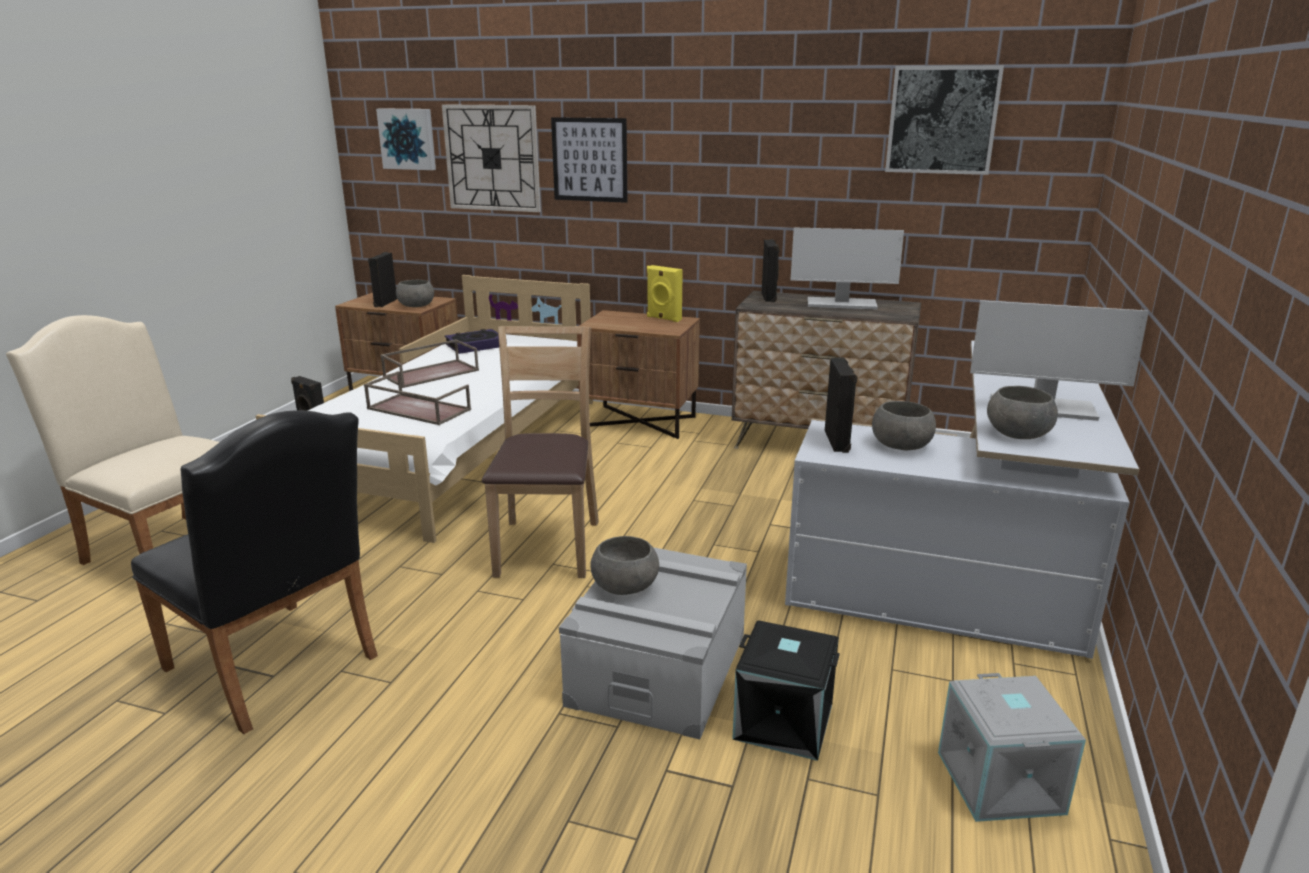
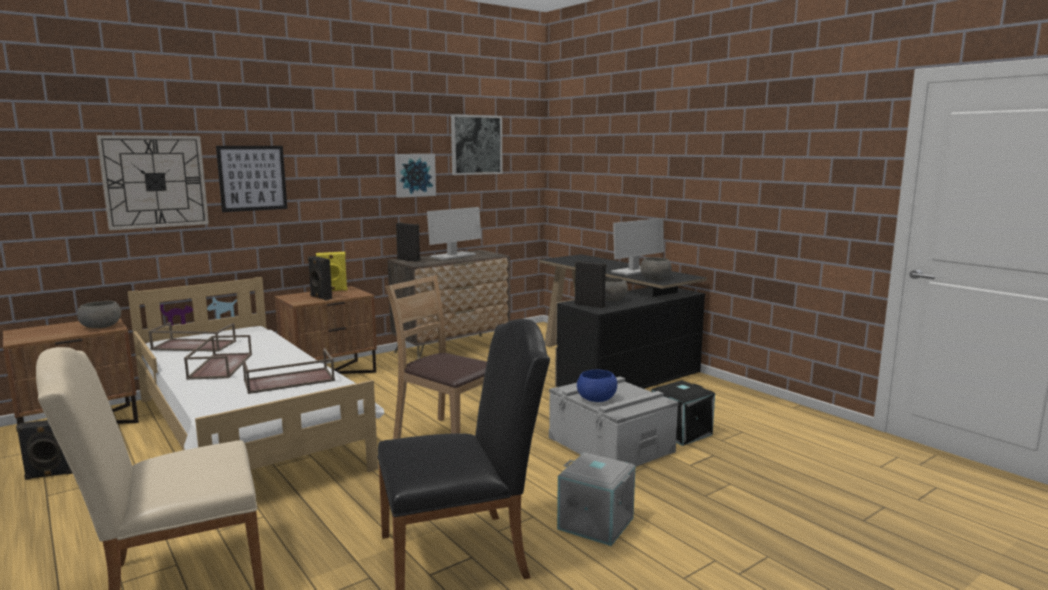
camera: 55 degrees left, 10 degrees down
black speaker [368,252,397,307] -> black speaker moved to [308,256,332,301]
picture [376,108,436,170] -> picture moved to [395,154,436,198]
book [445,329,507,354] -> brown tray [148,322,236,352]
grey bowl [590,536,659,595] -> blue bowl [577,370,617,402]
white desk [785,340,1139,659] -> black desk [539,254,707,389]
grey storage box [938,673,1086,822] -> grey storage box moved to [557,452,635,546]

